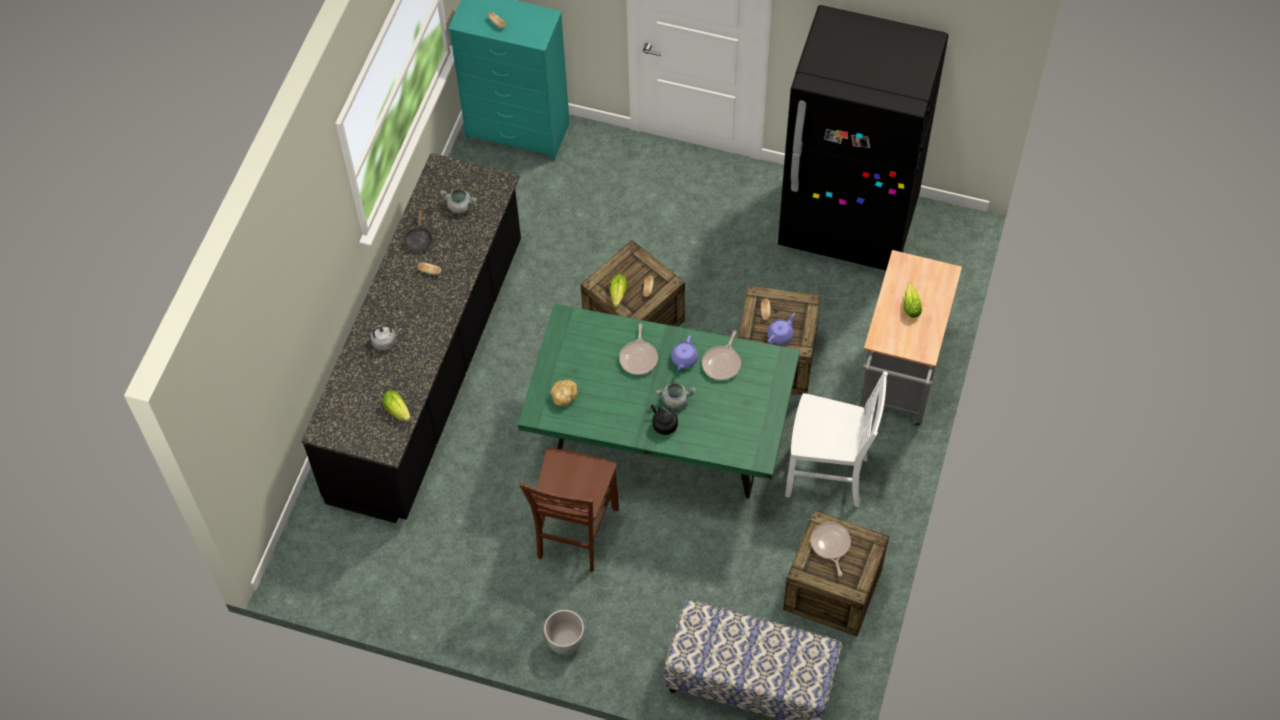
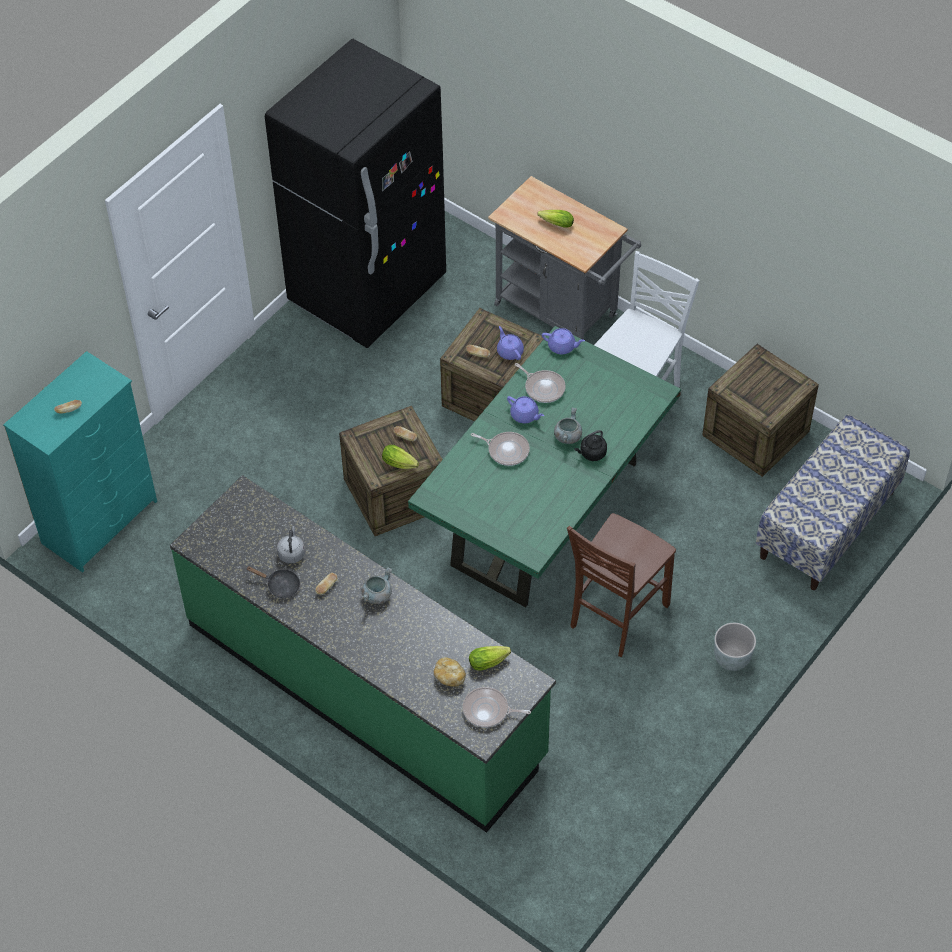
camera: 70 degrees left, 5 degrees down
black counter [301,153,521,523] -> green counter [170,475,556,833]
grey kettle [370,325,402,350] -> grey kettle moved to [277,526,305,564]
grey cooking pot [440,189,477,214] -> grey cooking pot moved to [361,567,392,604]
brown chair [519,448,619,572] -> brown chair turned 90 degrees clockwise [567,513,676,657]
bread [551,380,577,406] -> bread moved to [434,657,466,687]
frying pan [811,522,851,576] -> frying pan moved to [463,687,531,728]
none -> purple teapot [542,328,585,354]

